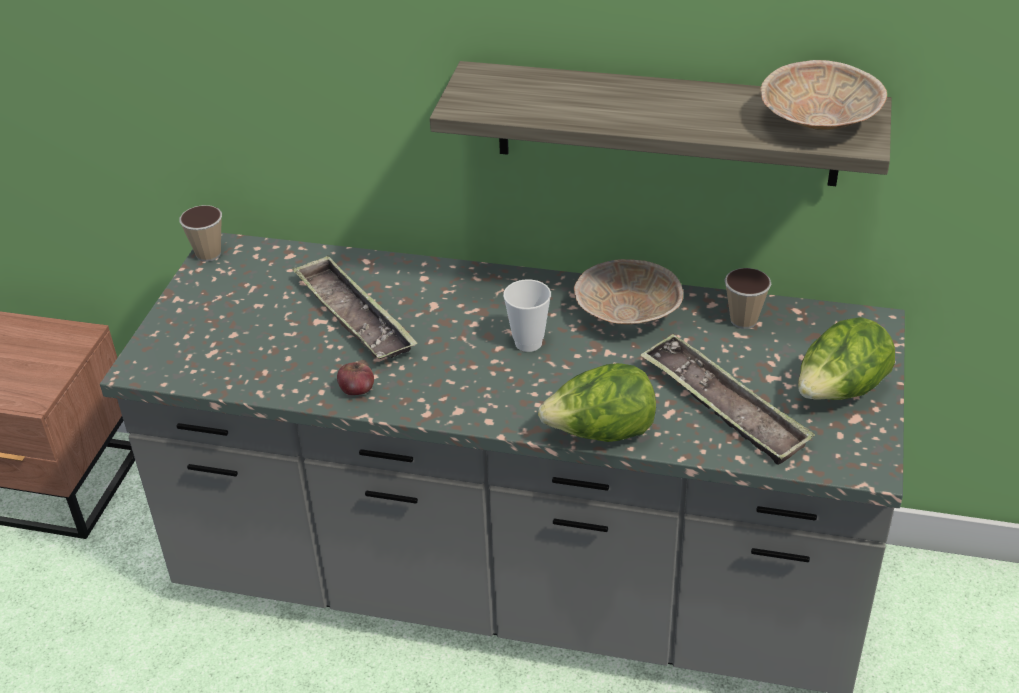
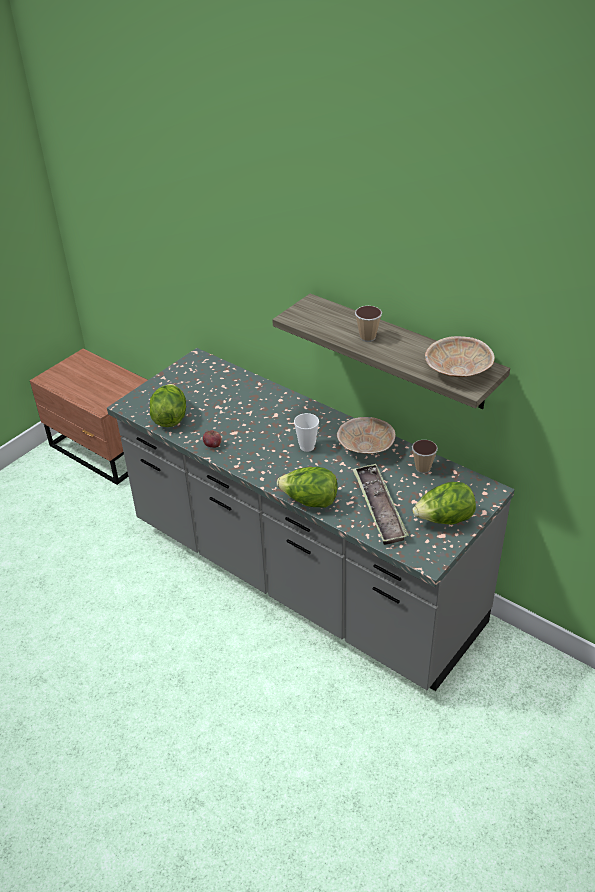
camera: 25 degrees right, 0 degrees up
cup [180,205,222,262] -> cup moved to [355,306,382,342]
tray [292,255,418,359] -> none
none -> lettuce [150,384,186,427]

